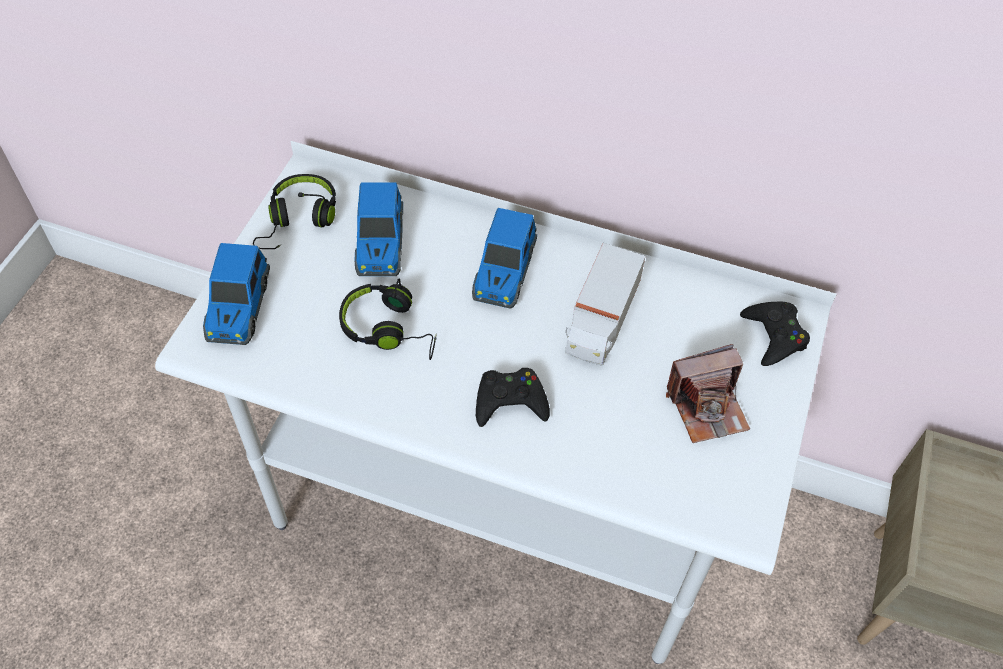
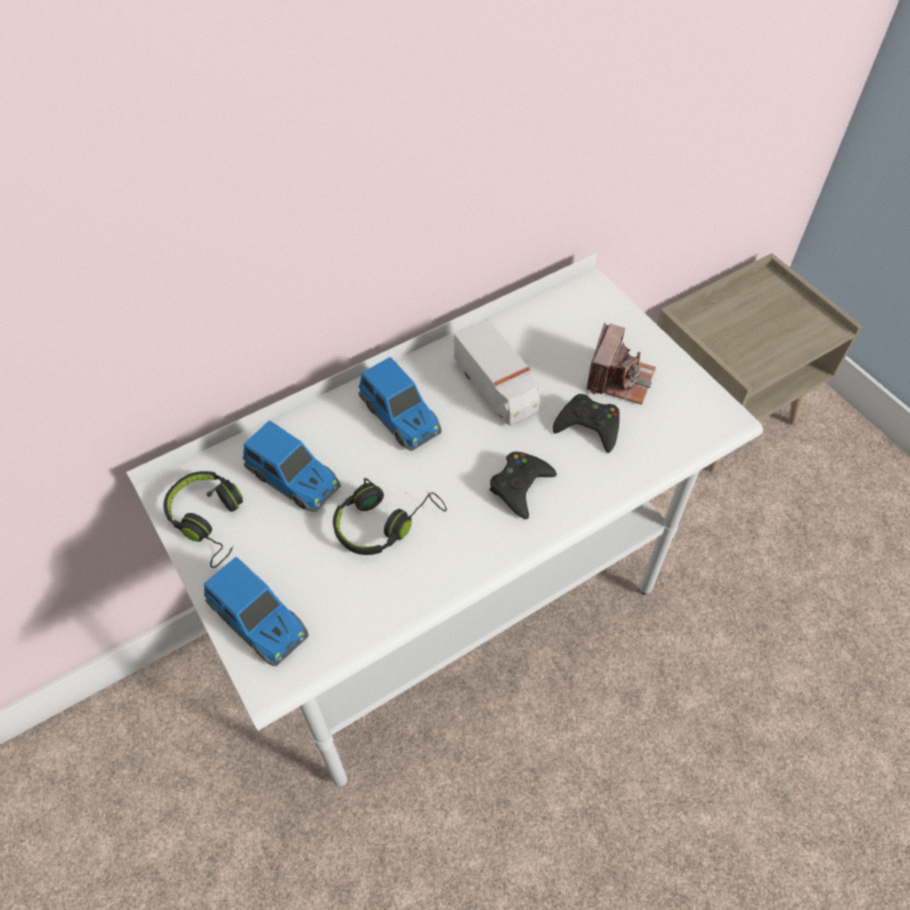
camera: 50 degrees left, 0 degrees up
black game controller [740,302,810,366] -> black game controller moved to [553,394,620,453]

